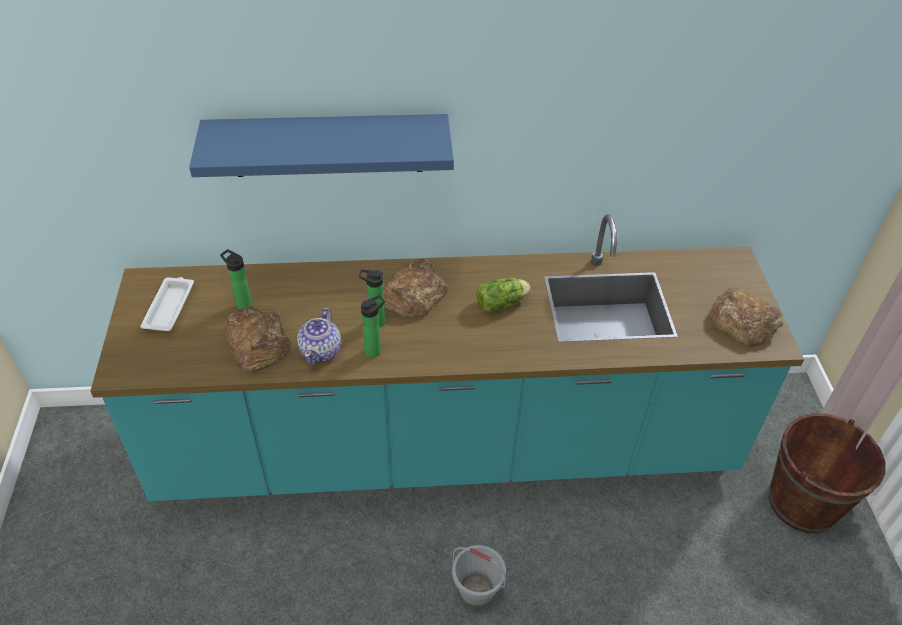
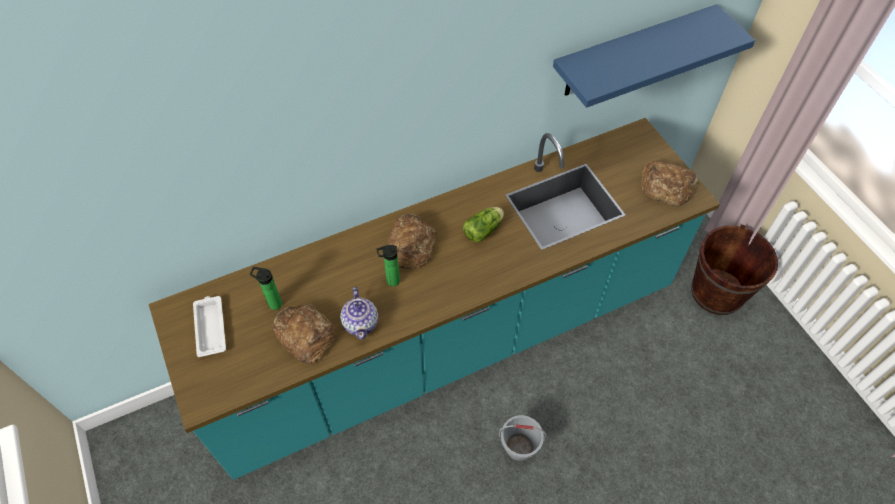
camera: 20 degrees left, 10 degrees up
blue shelf [189,114,454,177] -> blue shelf moved to [553,4,756,108]
bottle [361,295,385,357] -> none

